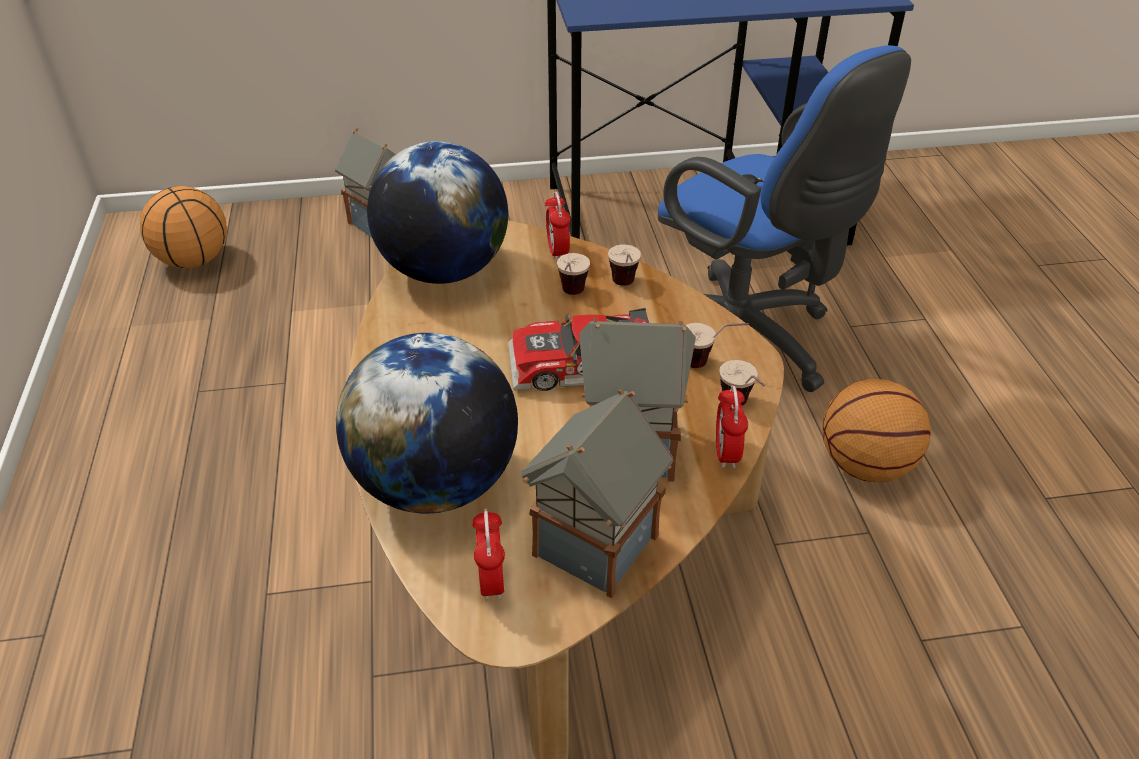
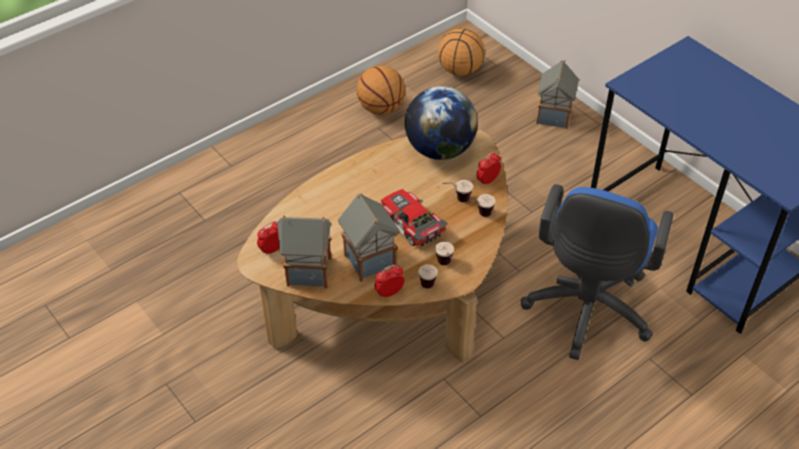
camera: 60 degrees right, 5 degrees up
globe [336,333,518,514] -> none
basketball [822,379,931,482] -> basketball moved to [357,66,405,115]

